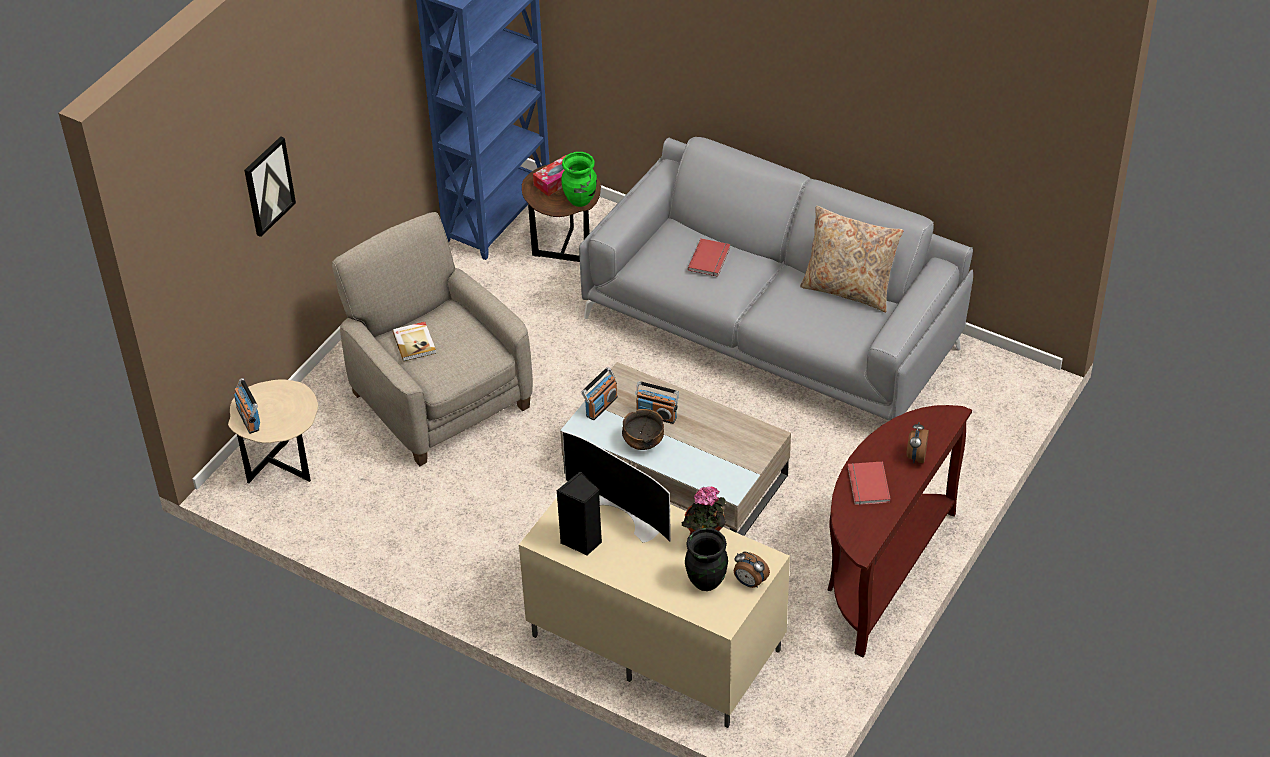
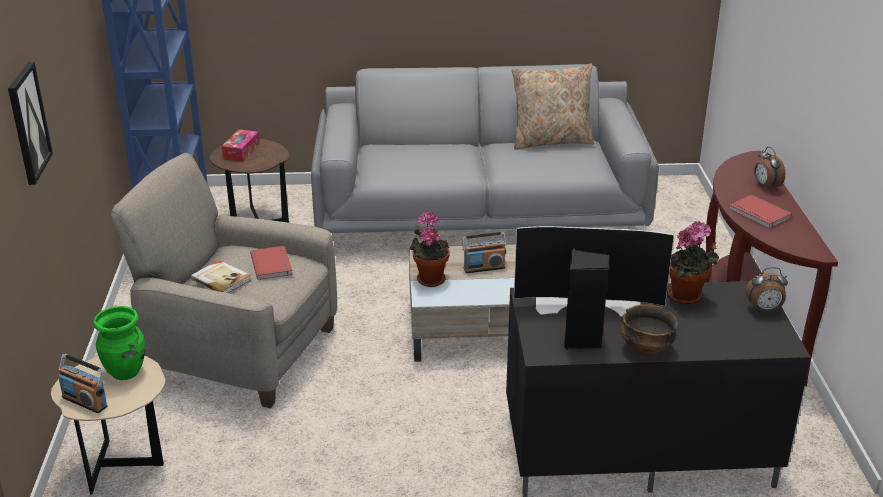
camera: 35 degrees left, 15 degrees down
beige tv stand [519,498,790,728] -> black tv stand [506,281,811,497]
green vase [561,152,597,207] -> green vase moved to [93,306,145,380]
radio [582,367,618,420] -> potted plant [409,212,449,287]
bowl [622,409,664,450] -> bowl moved to [621,304,678,356]
black vase [685,528,728,591] -> none
red book [688,238,730,277] -> red book moved to [250,246,293,280]

